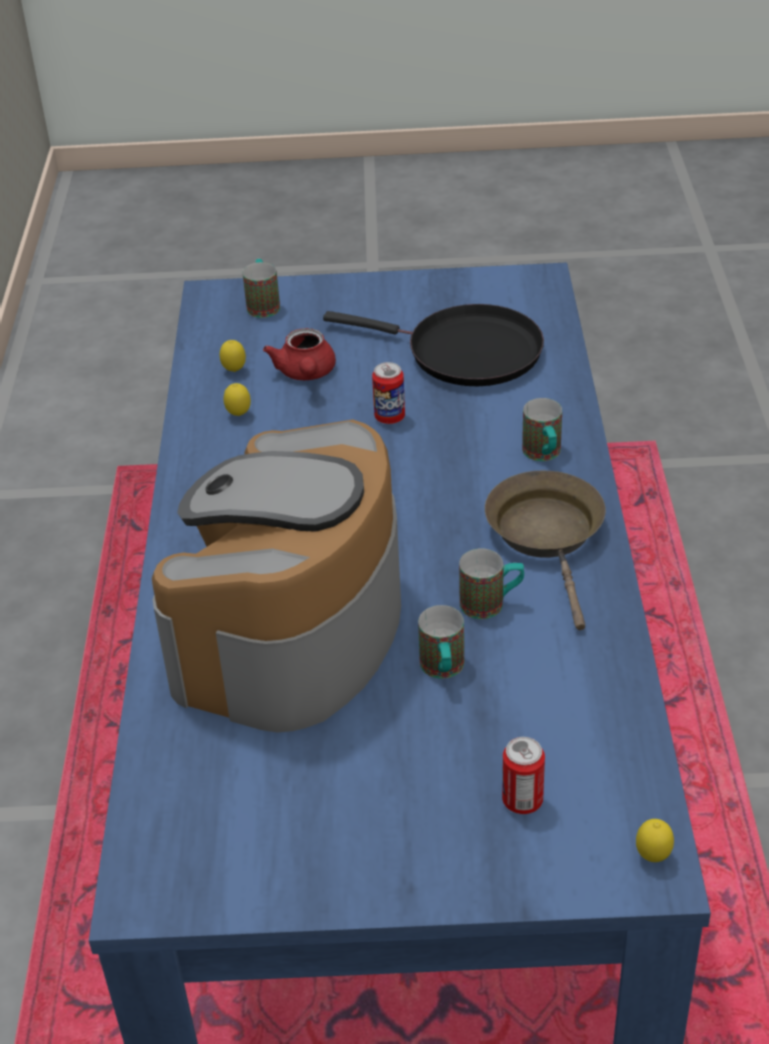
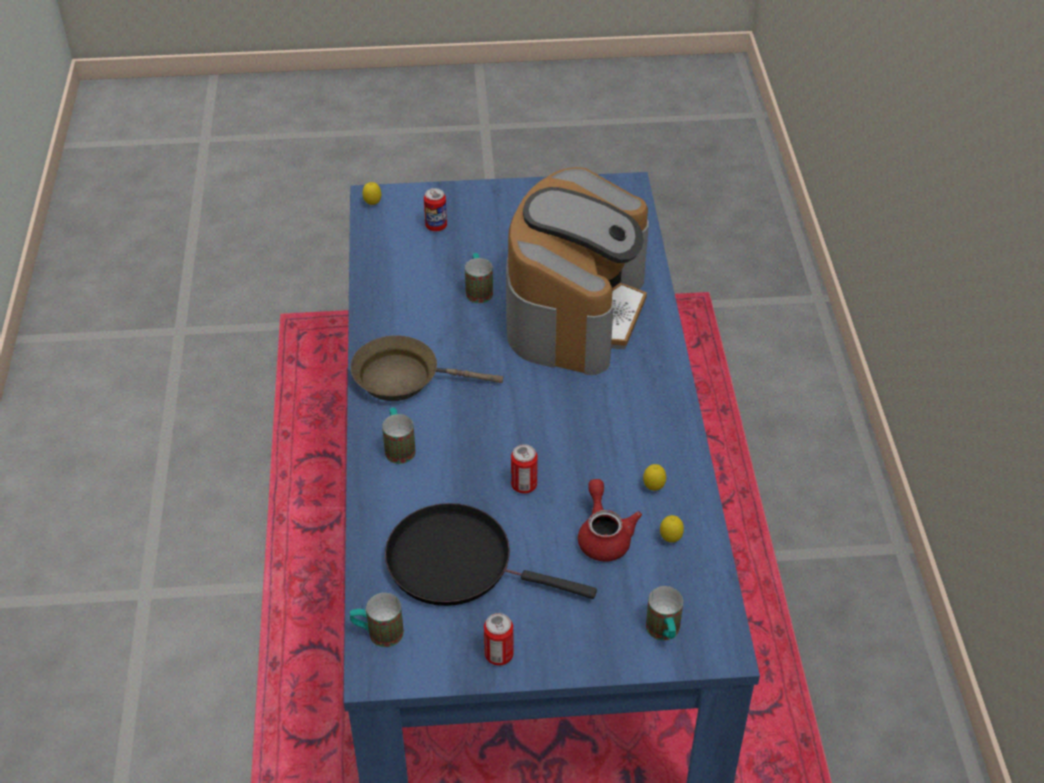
camera: 175 degrees right, 5 degrees up
mug [459,548,524,619] -> mug moved to [350,593,404,647]
brown frying pan [485,471,606,630] -> brown frying pan turned 105 degrees clockwise [351,335,503,401]
none -> can [484,613,514,665]

